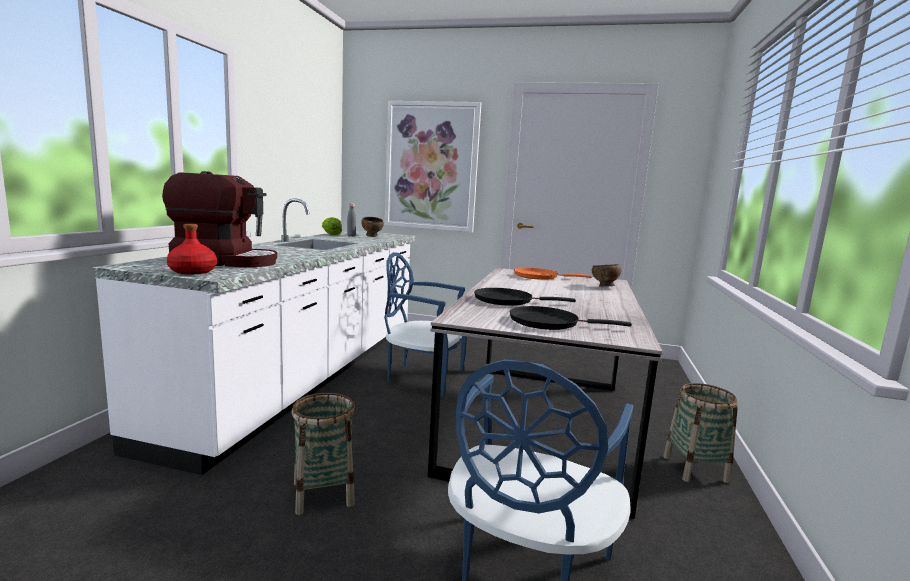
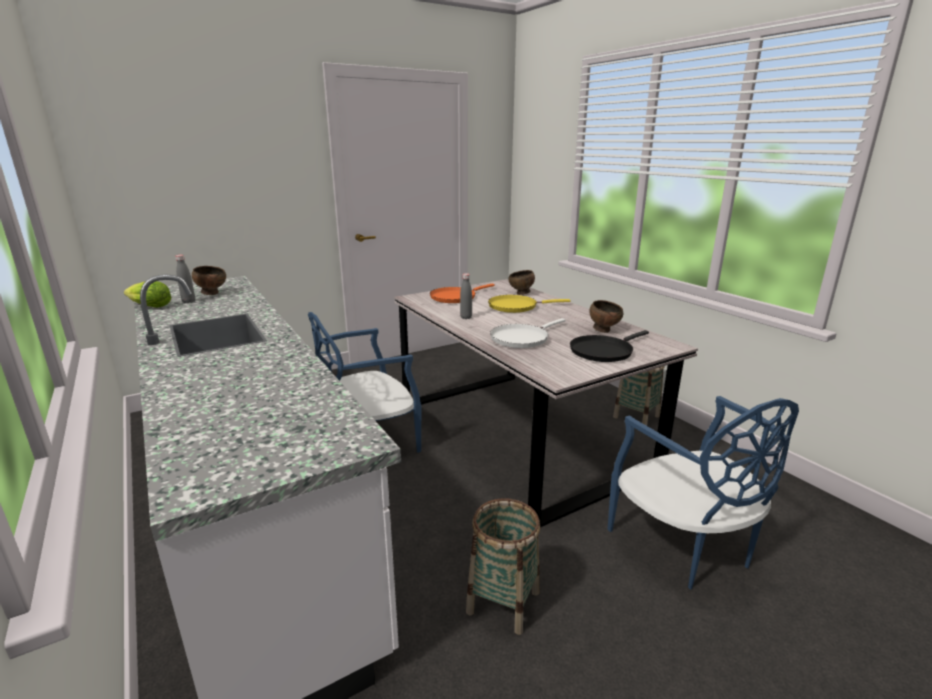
camera: 45 degrees left, 10 degrees up
coffee machine [162,171,277,268] -> none
red bottle [167,224,217,274] -> none
picture [385,101,481,232] -> none
black frying pan [474,288,576,306] -> white frying pan [490,318,566,348]
none -> grey bottle [460,273,472,319]
none -> yellow frying pan [488,295,571,313]
none -> brown bowl [589,300,623,333]

